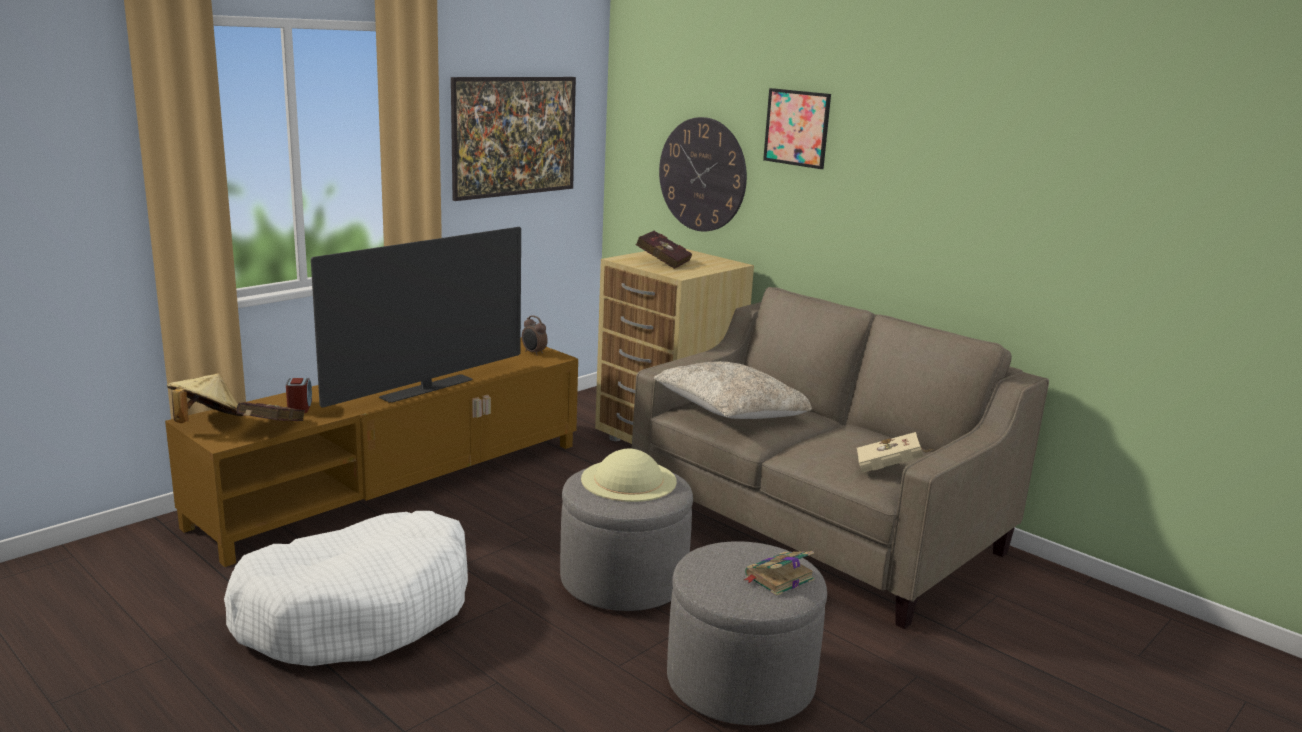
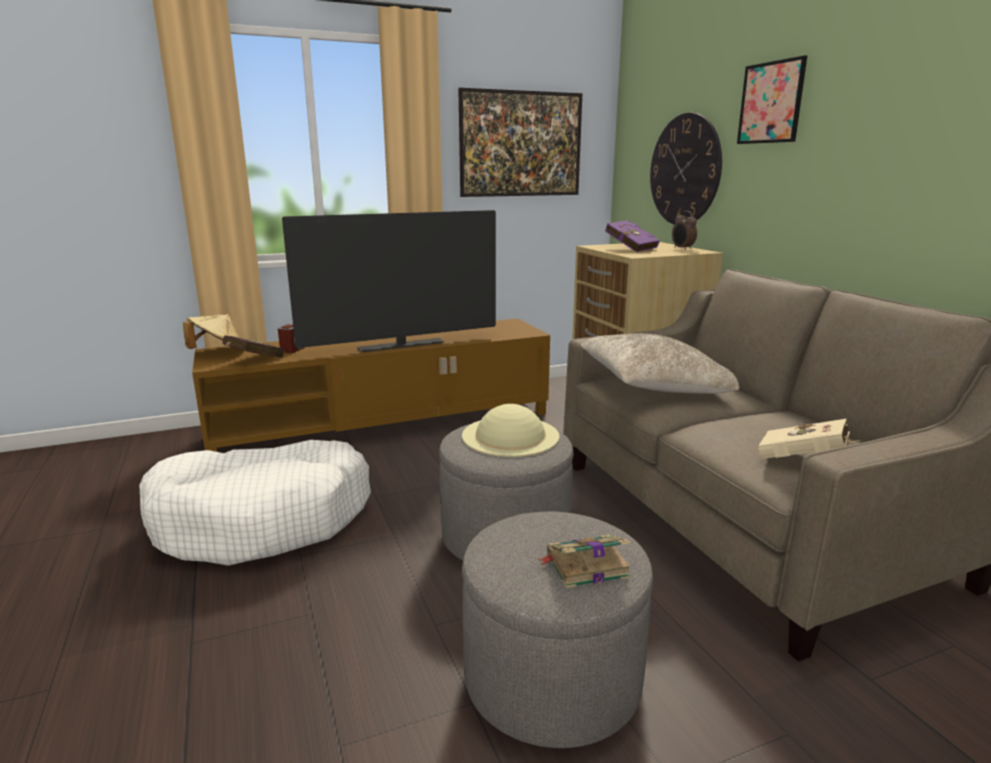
camera: 25 degrees right, 0 degrees up
alarm clock [522,315,548,356] -> alarm clock moved to [672,211,697,250]
red book [636,231,692,269] -> purple book [605,220,660,252]

